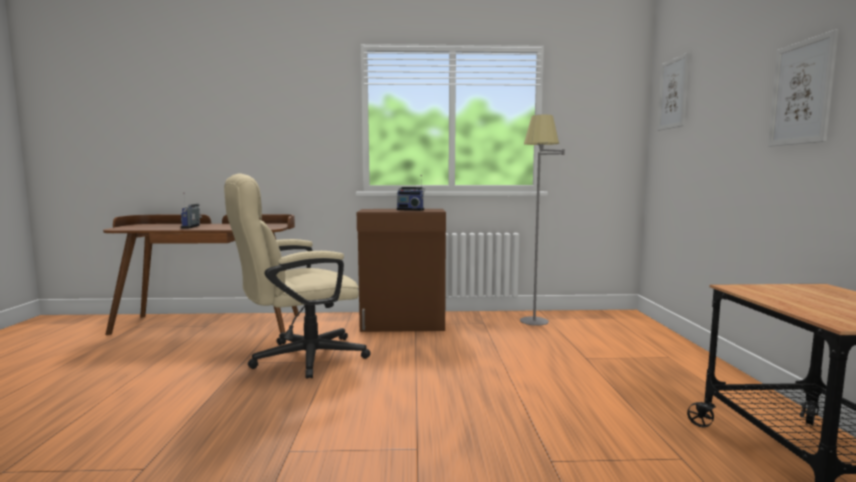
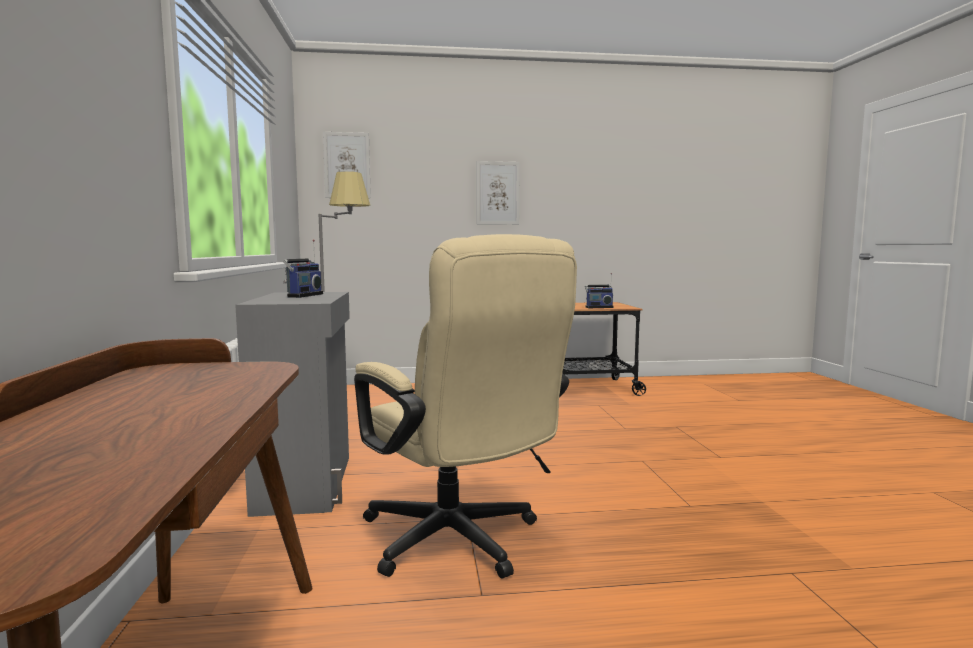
camera: 95 degrees left, 0 degrees up
radio [181,192,202,228] -> radio moved to [585,273,614,308]
brown cabinet [357,209,446,332] -> grey cabinet [235,292,350,517]

